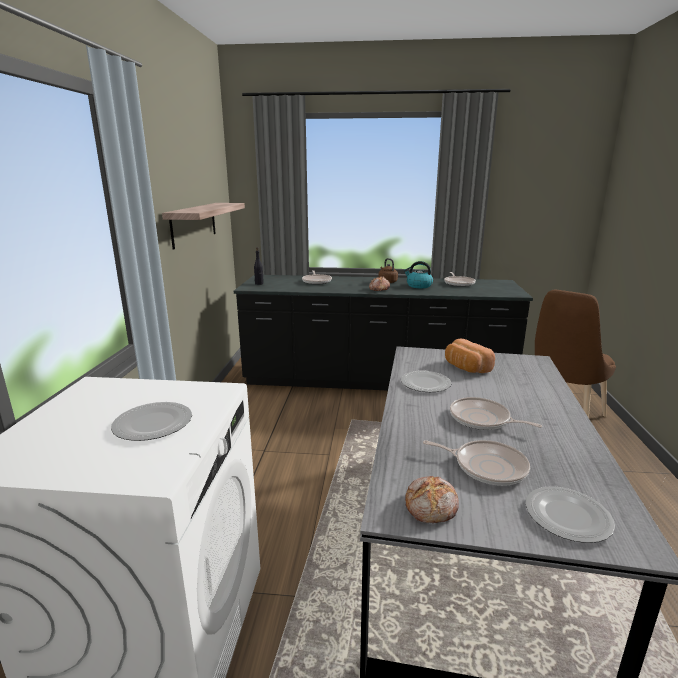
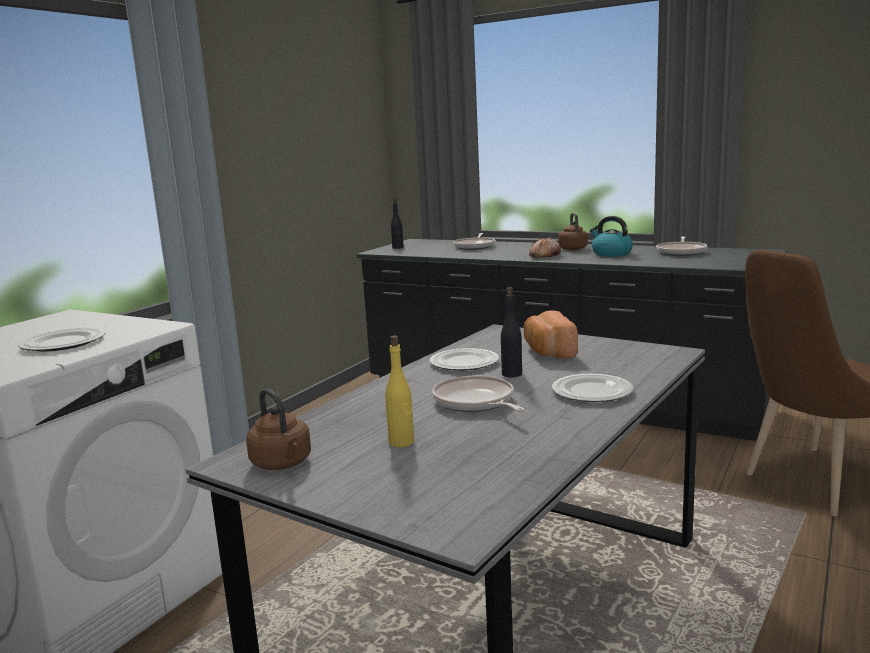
camera: 25 degrees right, 5 degrees down
shelf [162,203,245,249] -> none
bread [405,476,459,523] -> brown kettle [246,388,311,470]
frying pan [423,440,530,486] -> yellow bottle [385,335,414,447]
plate [526,486,615,543] -> plate moved to [552,373,634,402]
none -> black bottle [501,287,522,377]

